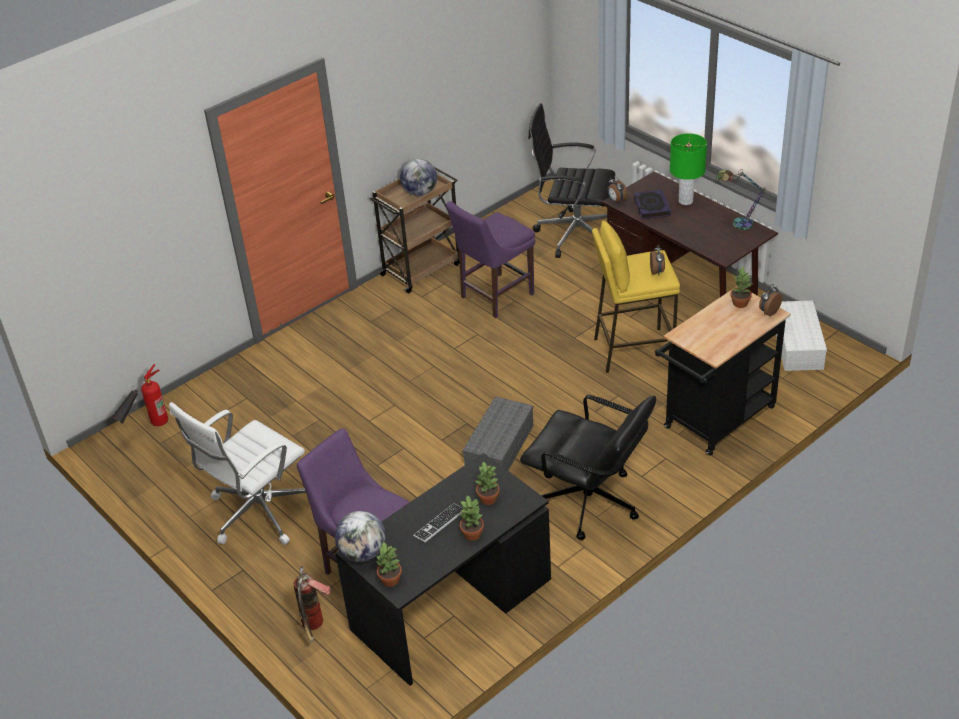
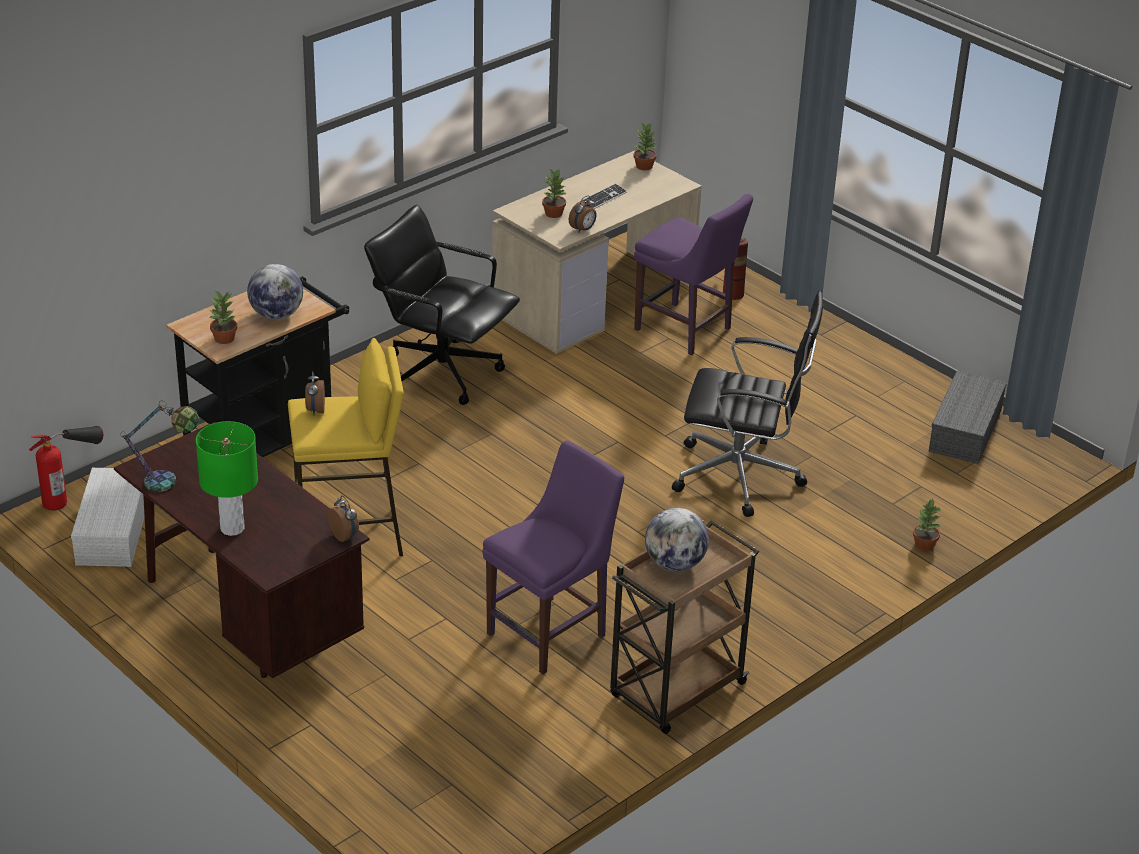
camera: 175 degrees right, 5 degrees down
fire extinguisher [112,364,168,426] -> fire extinguisher moved to [29,426,103,510]
white office chair [169,402,306,545] -> none
black desk [335,453,551,686] -> beige desk [492,151,702,354]
globe [335,511,386,562] -> globe moved to [247,264,303,319]
potted plant [460,495,484,541] -> potted plant moved to [913,499,942,551]
grey storage box [463,396,533,471] -> grey storage box moved to [928,371,1007,464]
black office chair [528,103,615,258] -> black office chair moved to [672,291,823,517]
book [634,190,671,219] -> none
alarm clock [759,284,782,316] -> alarm clock moved to [569,195,597,233]

